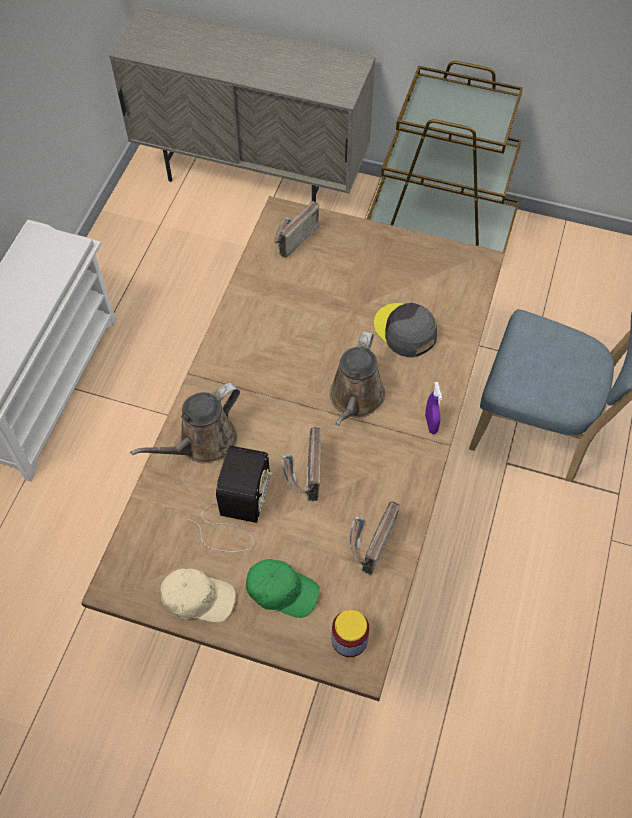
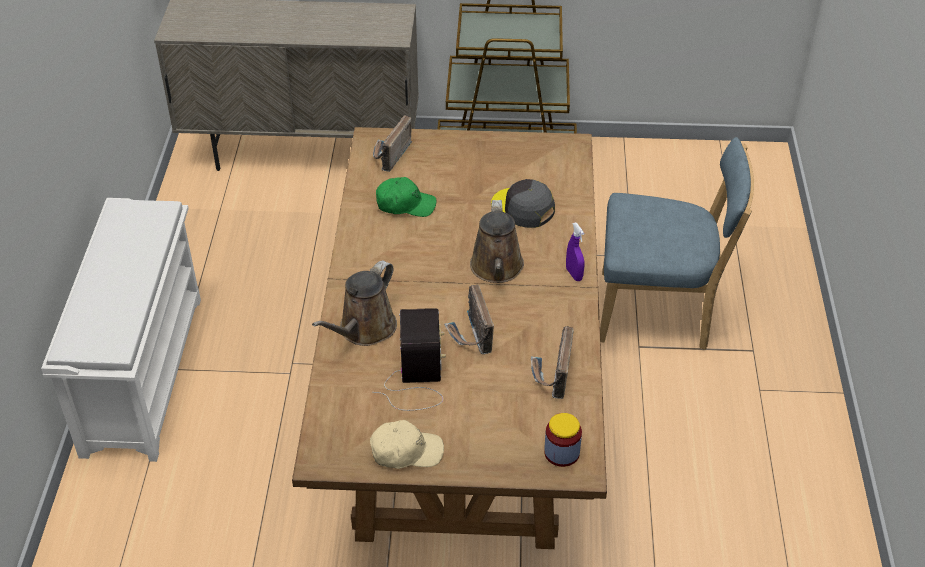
camera: 15 degrees left, 15 degrees down
green cap [246,559,319,618] -> green cap moved to [376,177,437,217]

